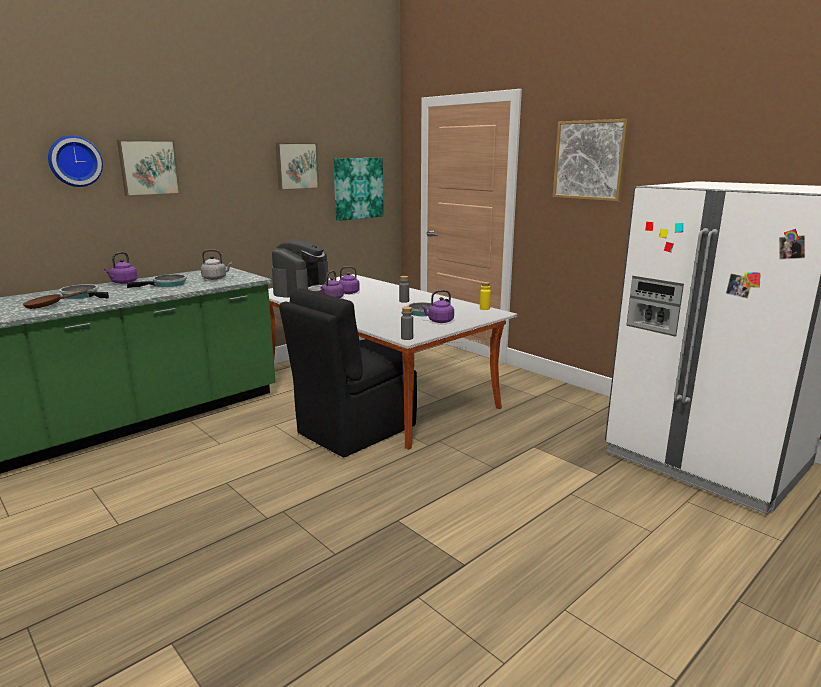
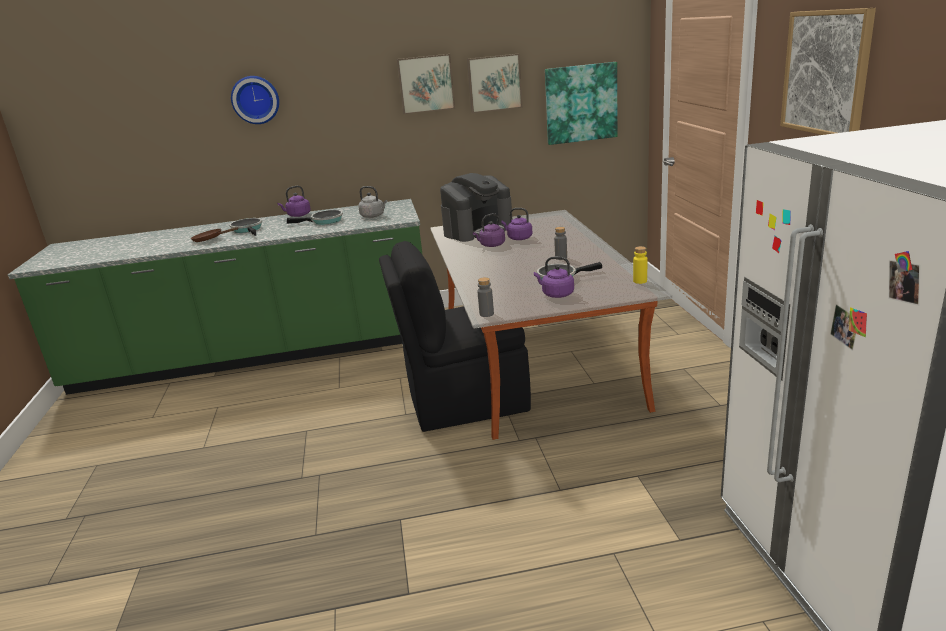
camera: 35 degrees right, 5 degrees up
picture [117,140,180,197] -> picture moved to [397,54,455,114]

